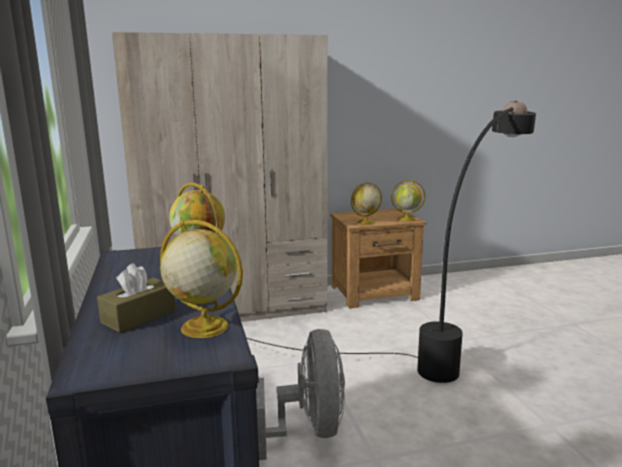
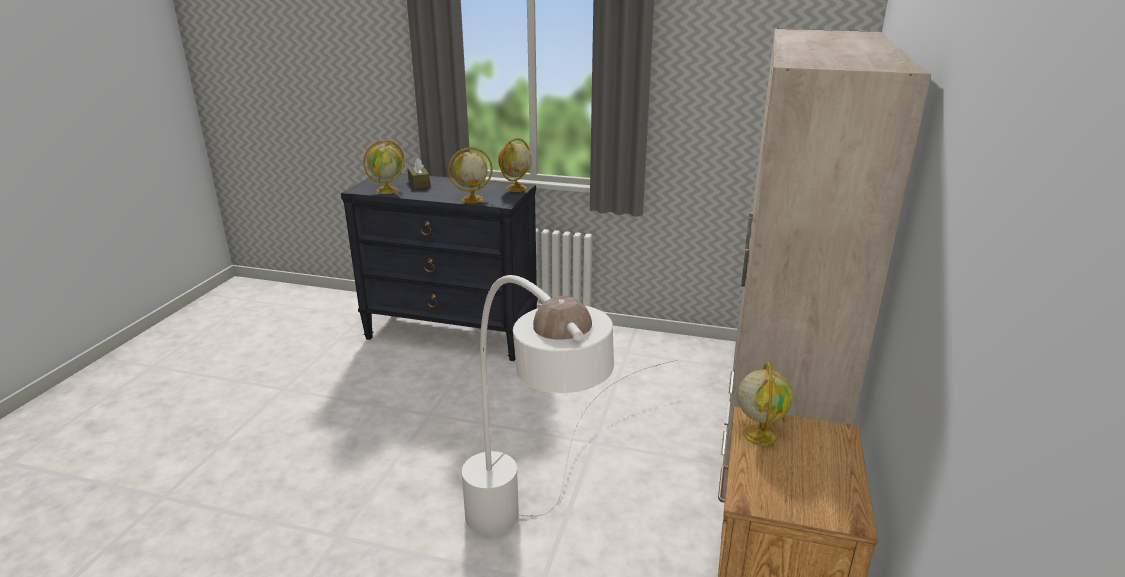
camera: 120 degrees right, 10 degrees up
black floor lamp [247,101,536,383] -> white floor lamp [462,275,677,535]
grey fan [256,329,345,460] -> none
globe [391,180,425,221] -> globe moved to [498,138,532,192]

